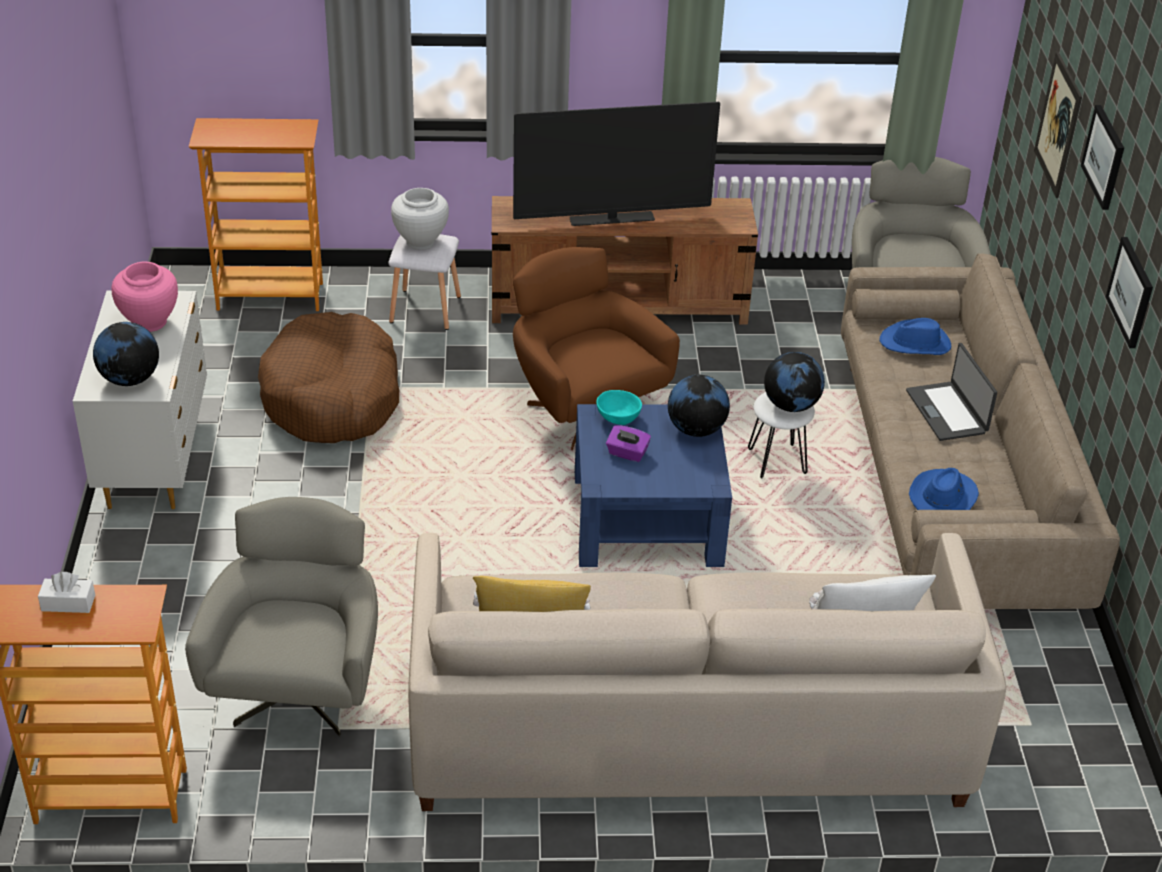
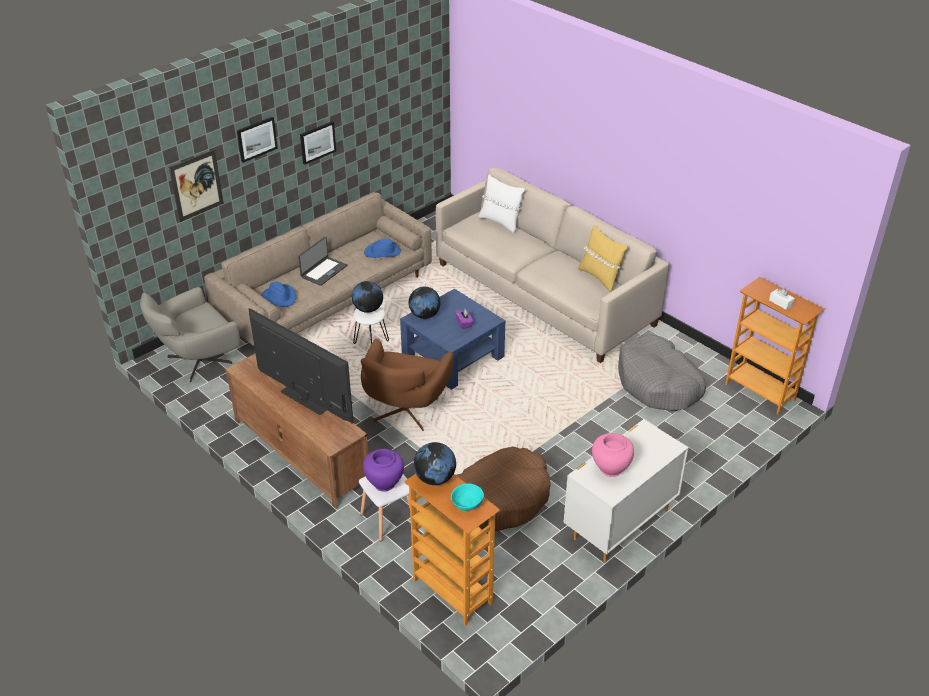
camera: 130 degrees left, 0 degrees up
globe [93,322,159,386] -> globe moved to [414,442,456,485]
grey armchair [185,497,378,737] -> grey dog bed [618,334,706,411]
white vase [391,188,449,250] -> purple vase [363,449,404,492]
turquoise bowl [596,390,642,425] -> turquoise bowl moved to [451,483,484,511]

